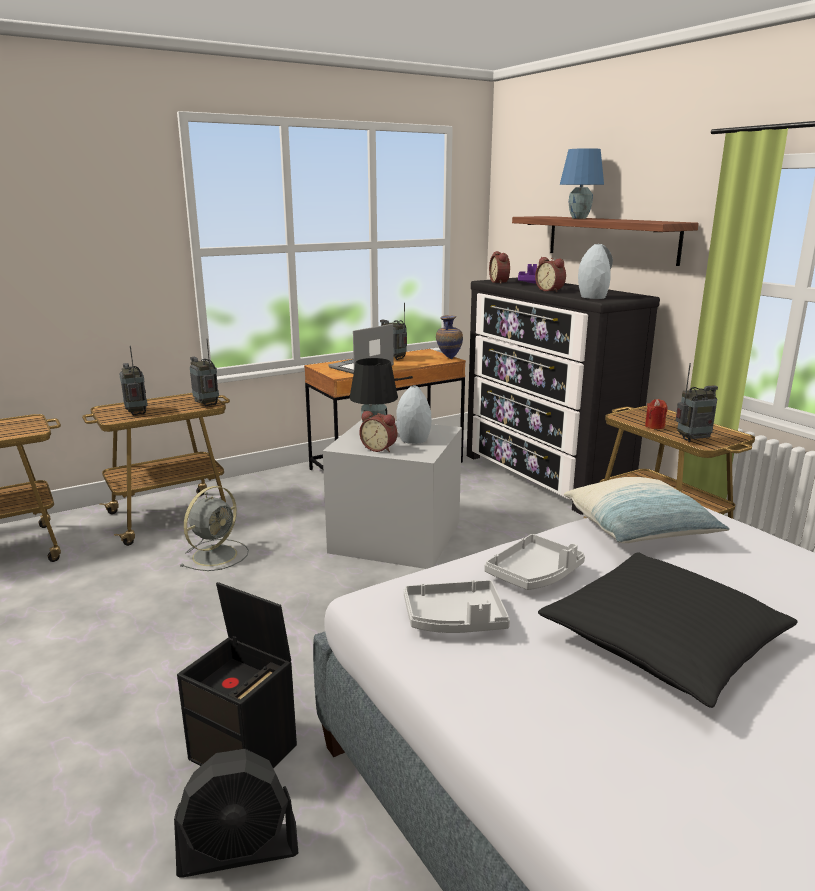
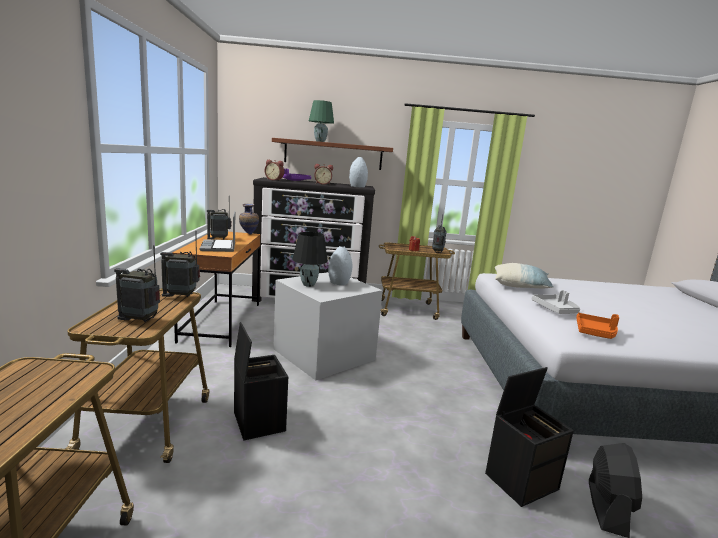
camera: 60 degrees left, 5 degrees down
grey fan [180,486,249,571] -> black storage box [234,322,288,440]
alarm clock [359,411,397,452] -> none
grey tray [404,580,510,633] -> orange tray [576,313,620,339]
black pillow [538,552,798,708] -> none
blue table lamp [560,148,604,219] -> green table lamp [309,100,334,142]

